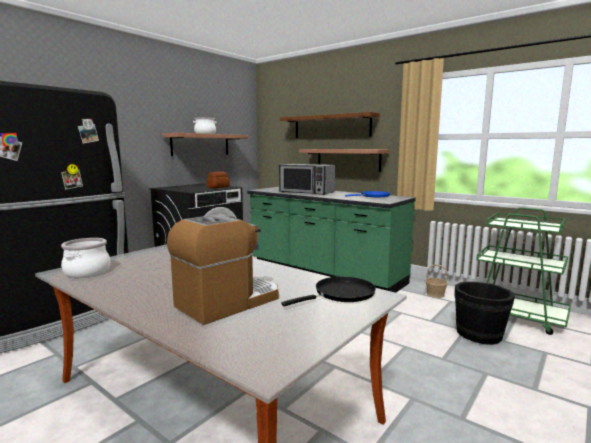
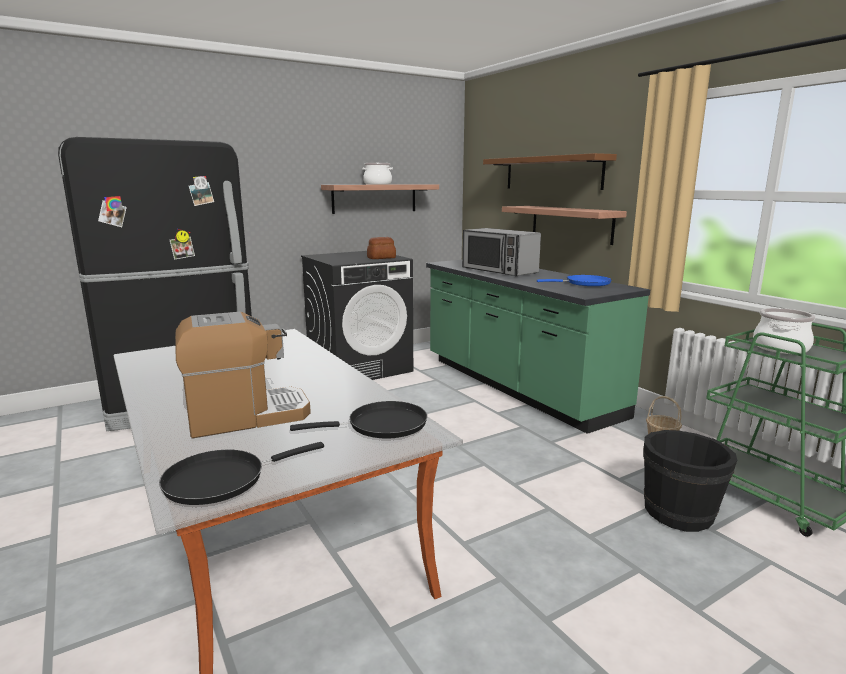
camera: 20 degrees right, 5 degrees up
cooking pot [61,238,111,278] -> cooking pot moved to [753,308,816,354]
none -> black frying pan [159,442,324,505]

